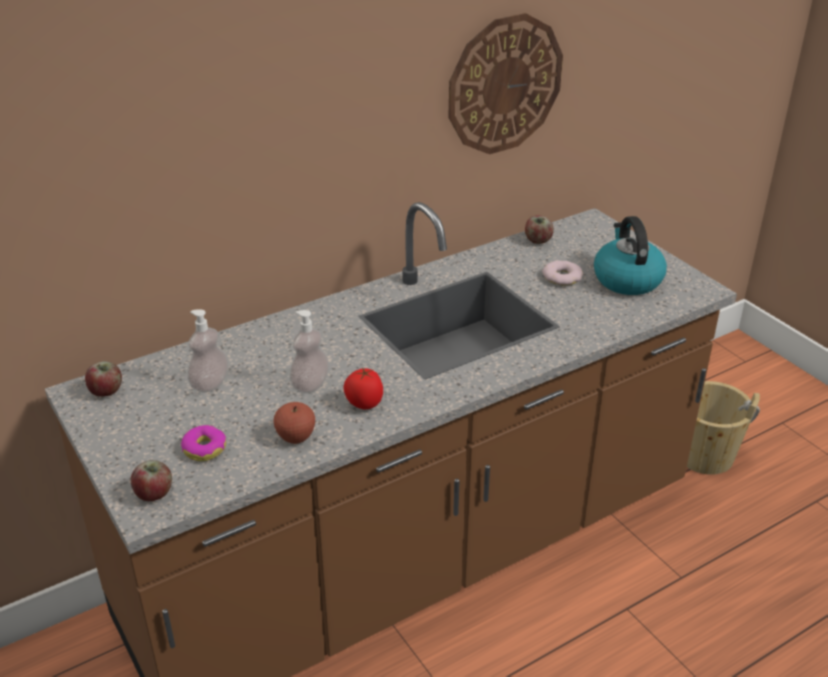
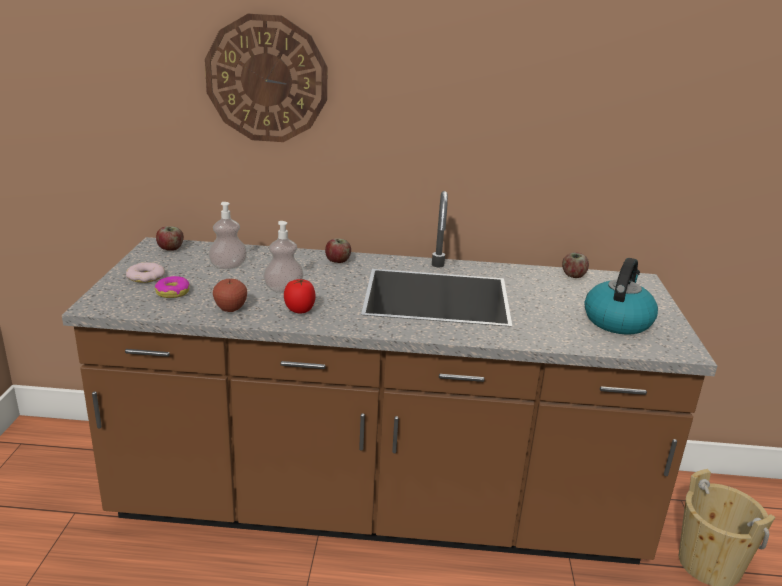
camera: 35 degrees right, 10 degrees down
apple [131,460,172,501] -> apple moved to [325,238,351,263]
wall clock [448,13,563,154] -> wall clock moved to [205,14,327,142]
donut [542,260,583,285] -> donut moved to [126,262,165,283]

